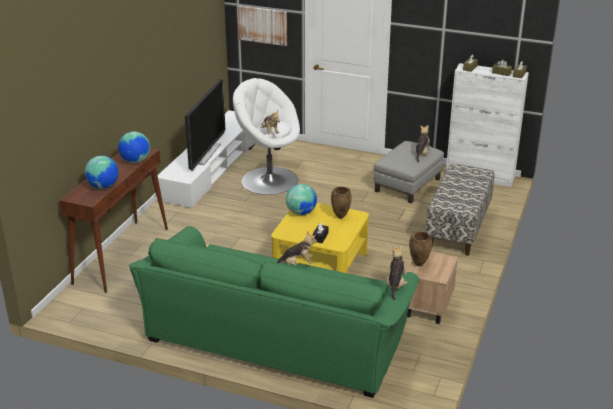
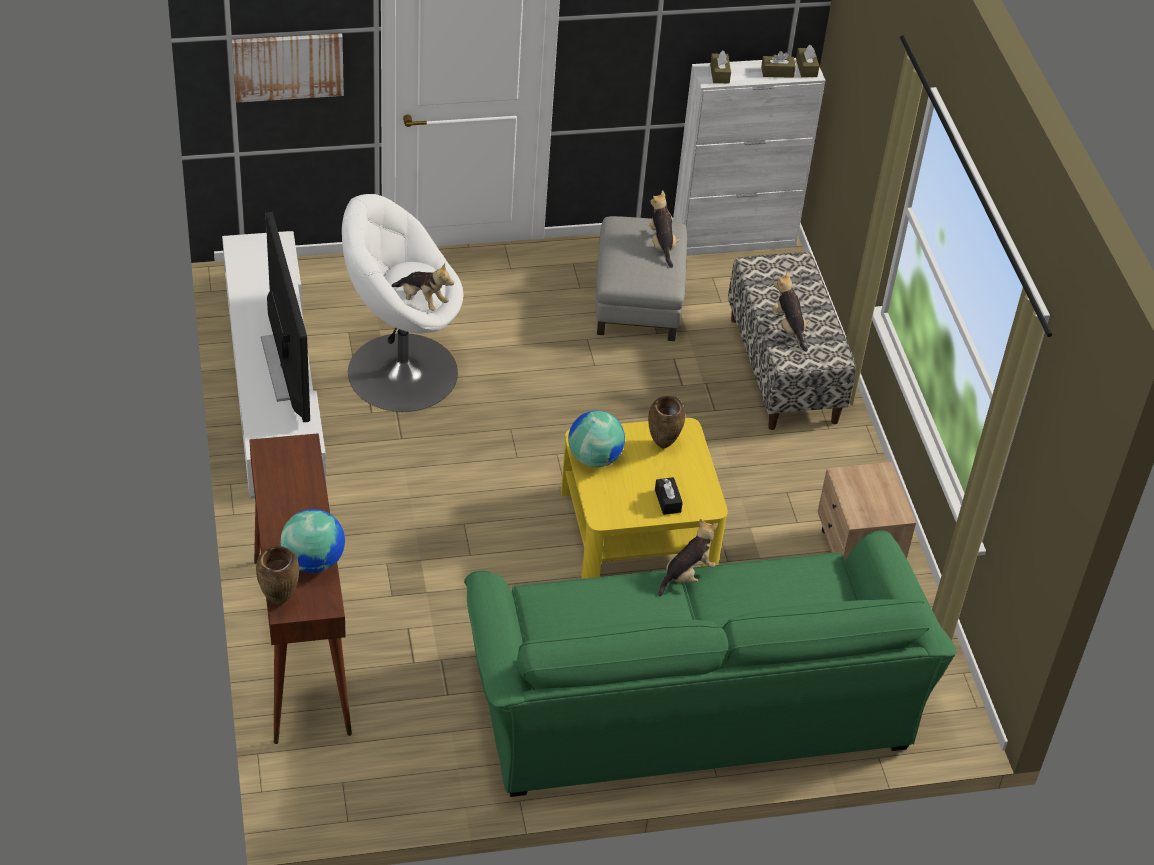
camera: 35 degrees left, 15 degrees up
globe [118,132,150,163] -> none
plush toy [386,245,408,300] -> plush toy moved to [773,271,809,352]
brown vase [409,232,432,266] -> brown vase moved to [256,546,299,605]

